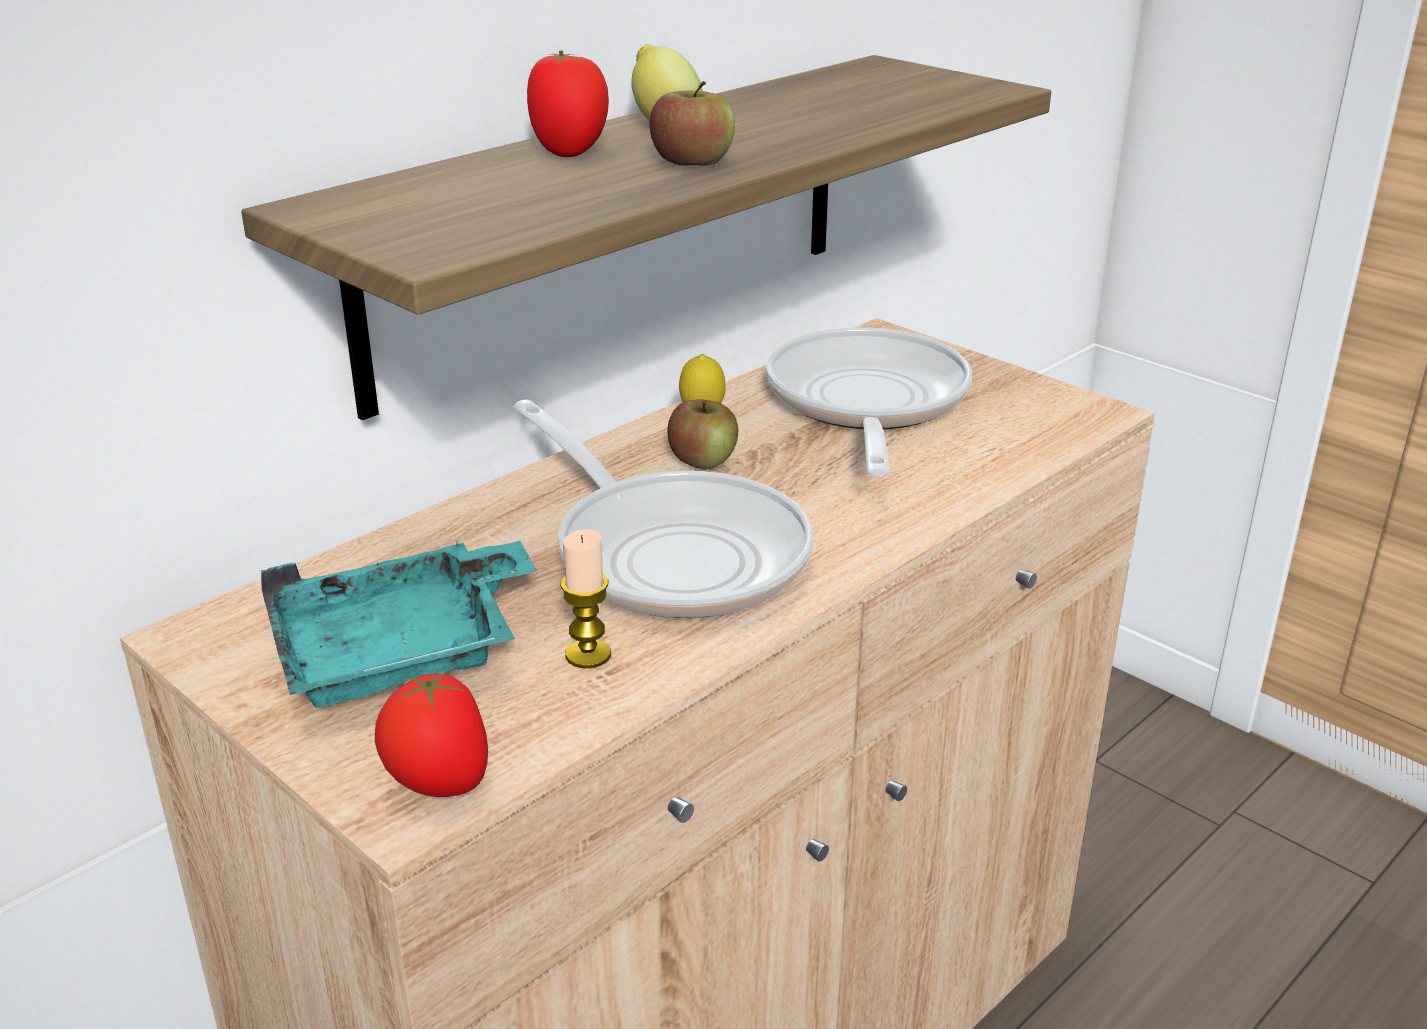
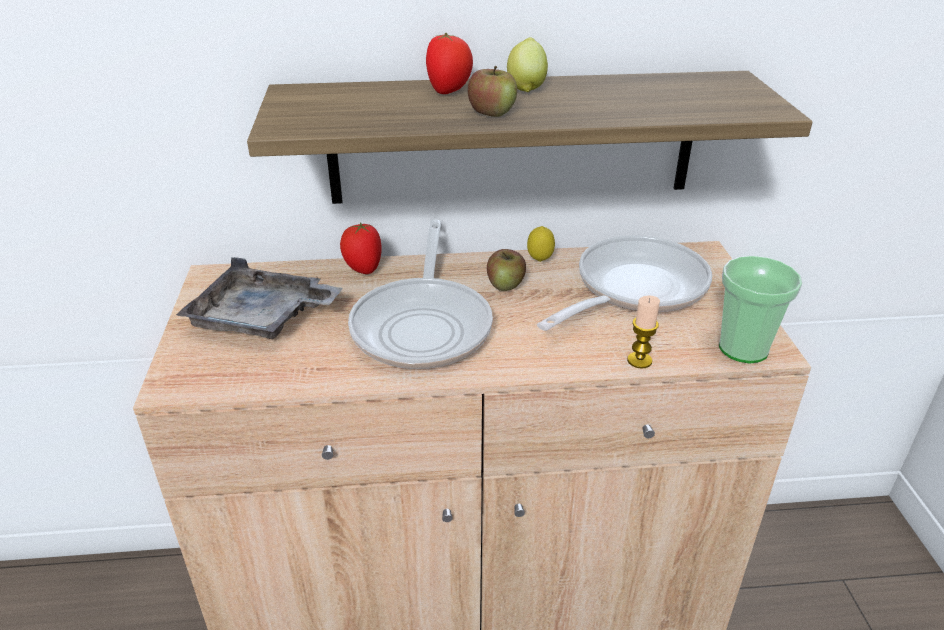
camera: 40 degrees right, 5 degrees up
turquoise tray [261,541,538,707] -> grey tray [176,257,343,339]
tomato [375,672,488,797] -> tomato moved to [340,222,382,274]
candle [560,529,611,668] -> candle moved to [627,296,660,369]
none -> cup [719,256,802,363]

